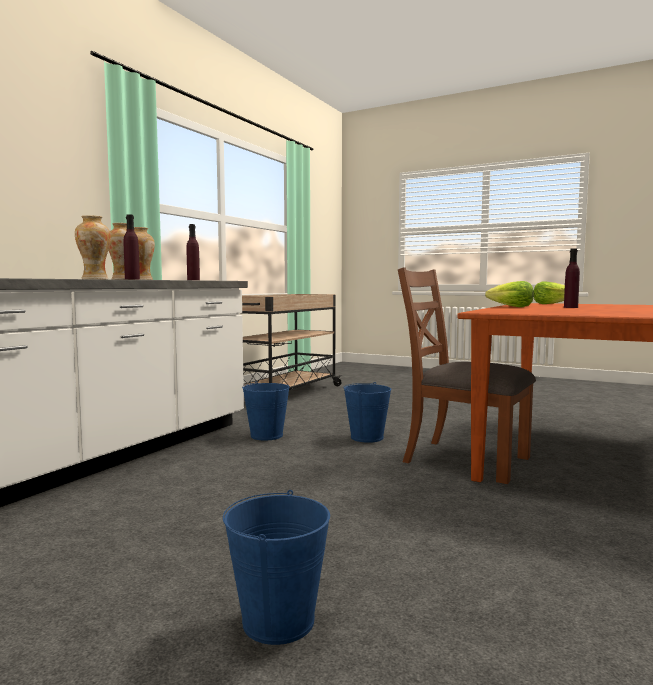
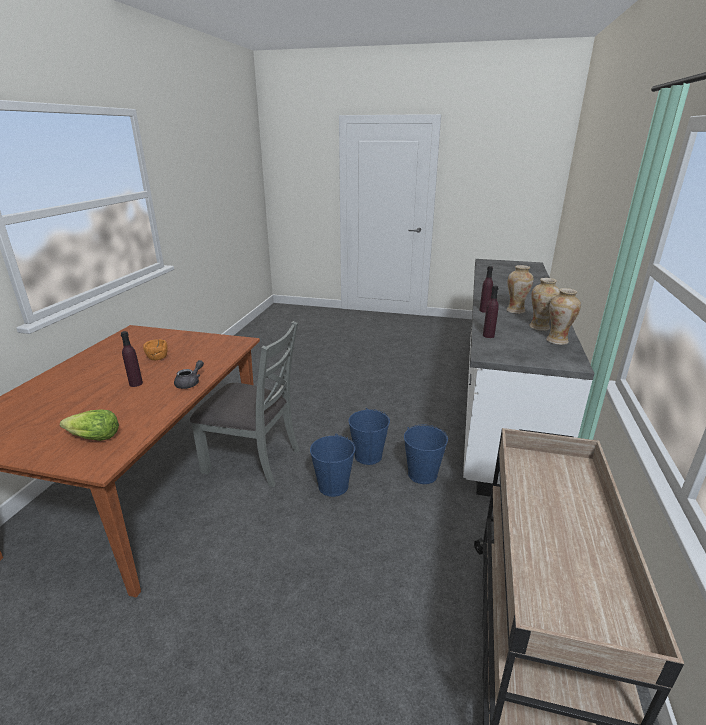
camera: 165 degrees right, 20 degrees up
blue bucket [223,490,330,645] -> blue bucket moved to [348,408,390,465]
brown chair [398,267,536,484] -> grey chair [190,321,300,487]
lettuce [485,281,534,307] -> grey teapot [174,360,204,389]
none -> orange bowl [143,339,168,360]

